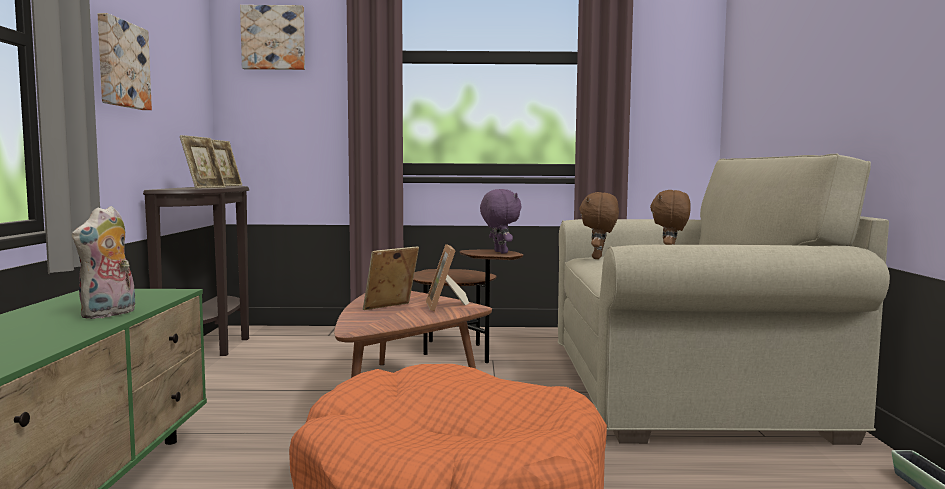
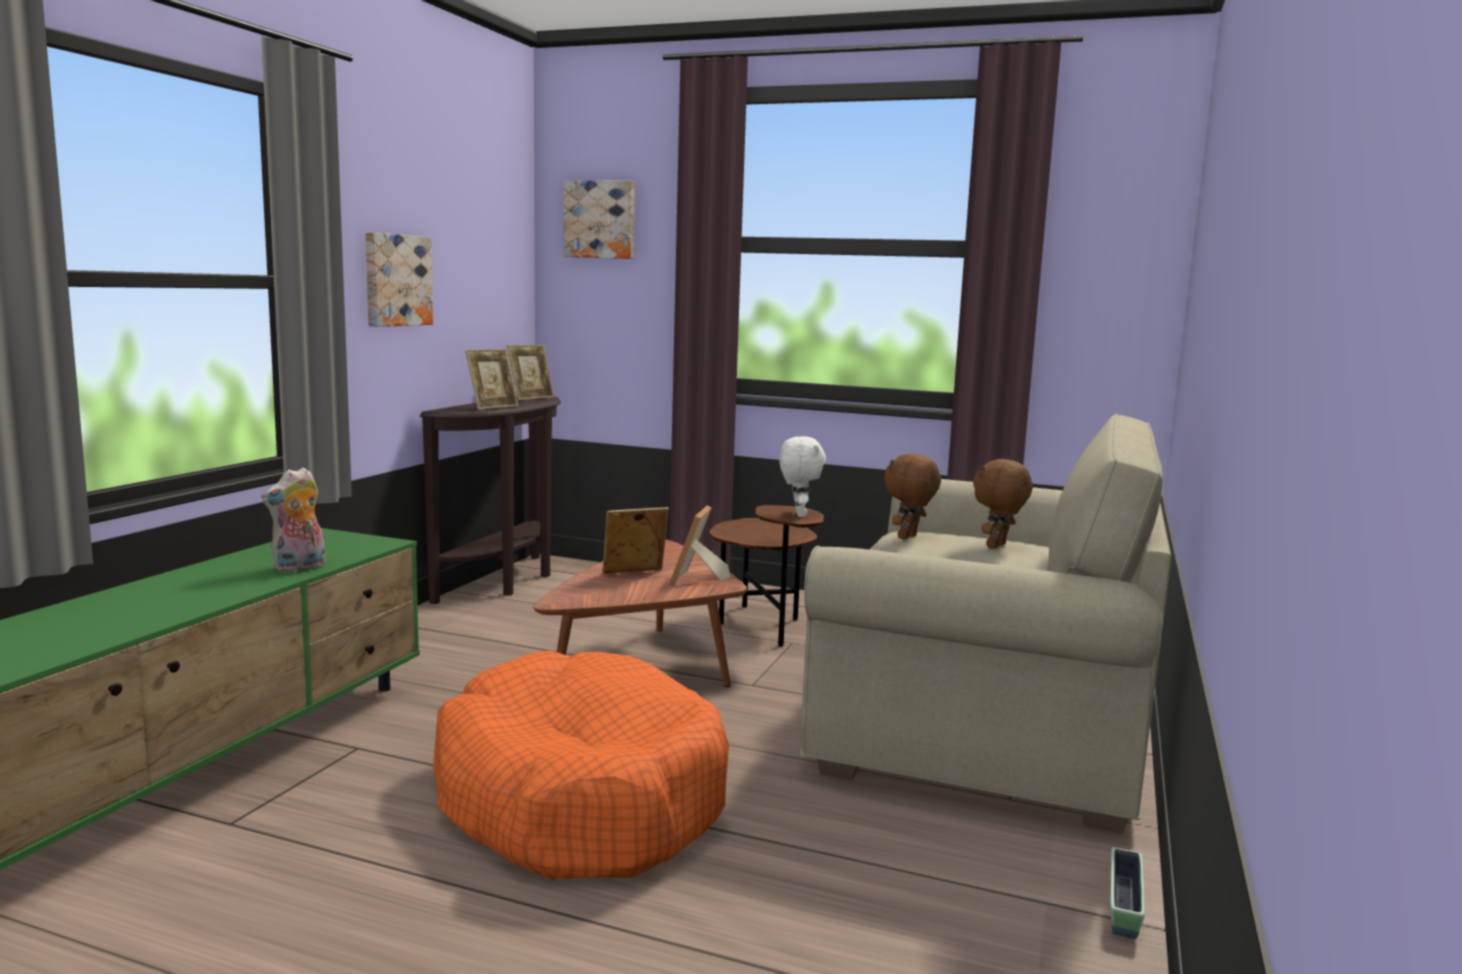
camera: 20 degrees right, 5 degrees up
purple plush toy [480,189,521,254] -> white plush toy [779,436,826,517]

